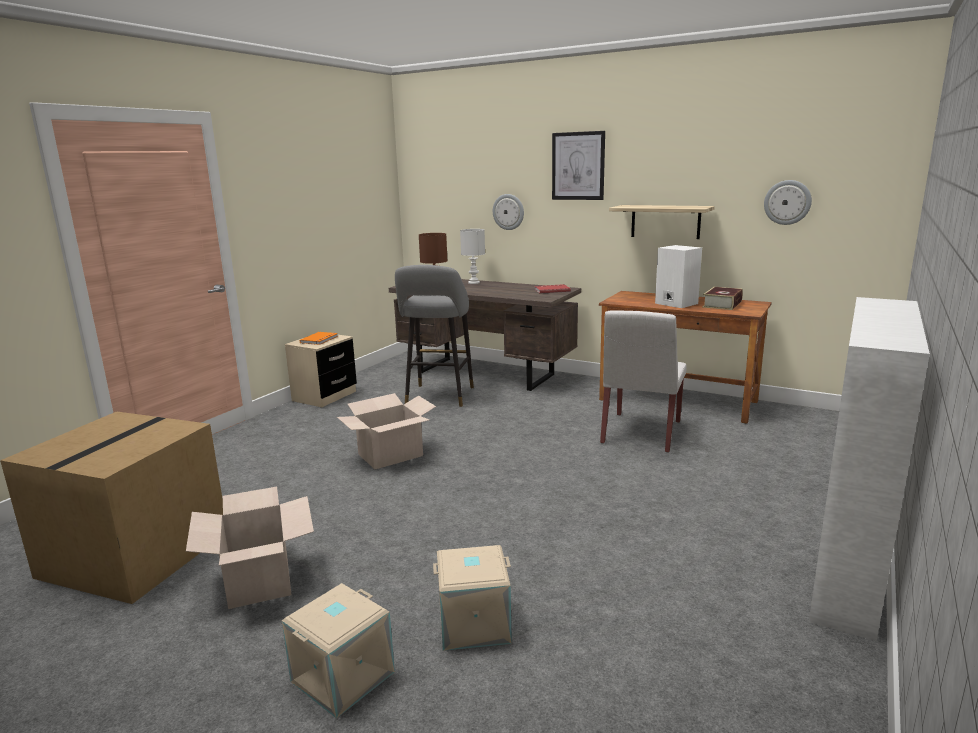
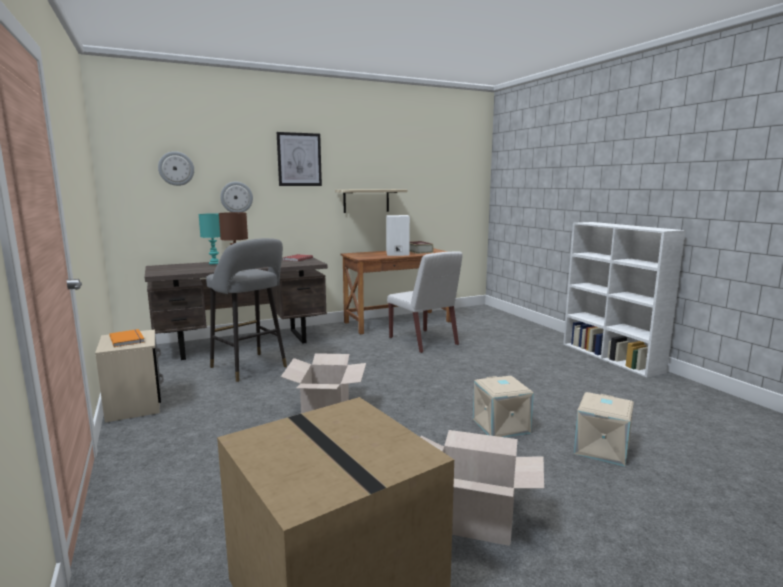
camera: 55 degrees left, 5 degrees down
beige storage box [282,583,395,719] -> beige storage box moved to [473,376,534,437]
white table lamp [460,229,485,284] -> turquoise table lamp [198,213,220,264]
wall clock [764,180,812,225] -> wall clock moved to [158,151,194,186]

